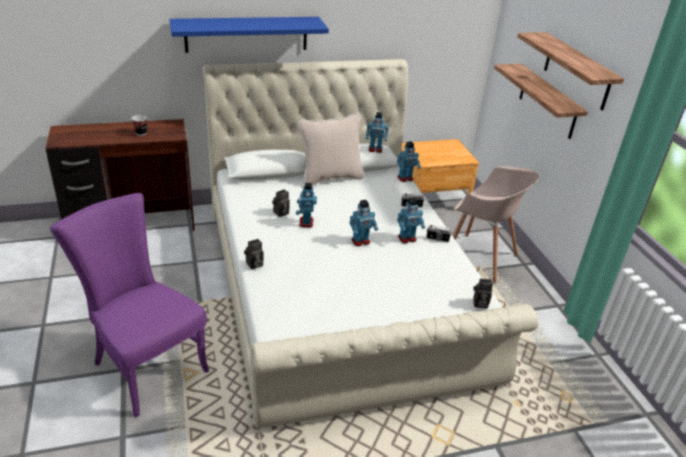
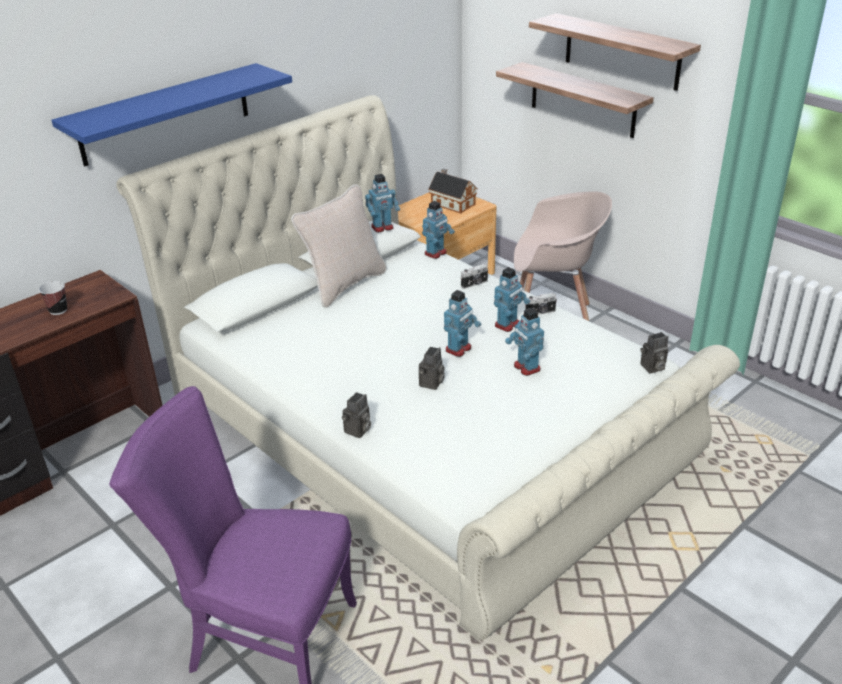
camera: 25 degrees left, 0 degrees up
camera [272,190,290,217] -> camera moved to [419,347,445,390]
toy robot [296,182,317,227] -> toy robot moved to [505,308,544,376]
none -> toy house [428,168,477,214]

